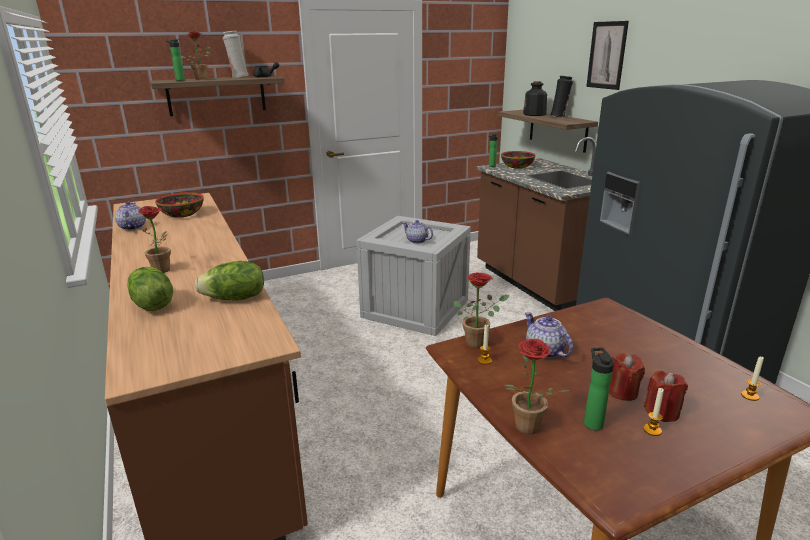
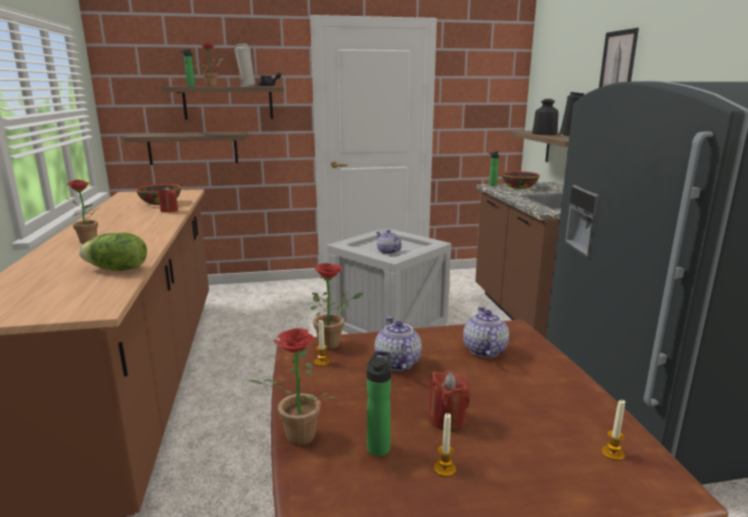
camera: 15 degrees right, 5 degrees down
teapot [115,201,146,230] -> teapot moved to [463,306,509,358]
lettuce [128,267,173,311] -> none
red candle [644,371,688,422] -> red candle moved to [158,187,178,213]
none -> shelf [123,132,248,165]

